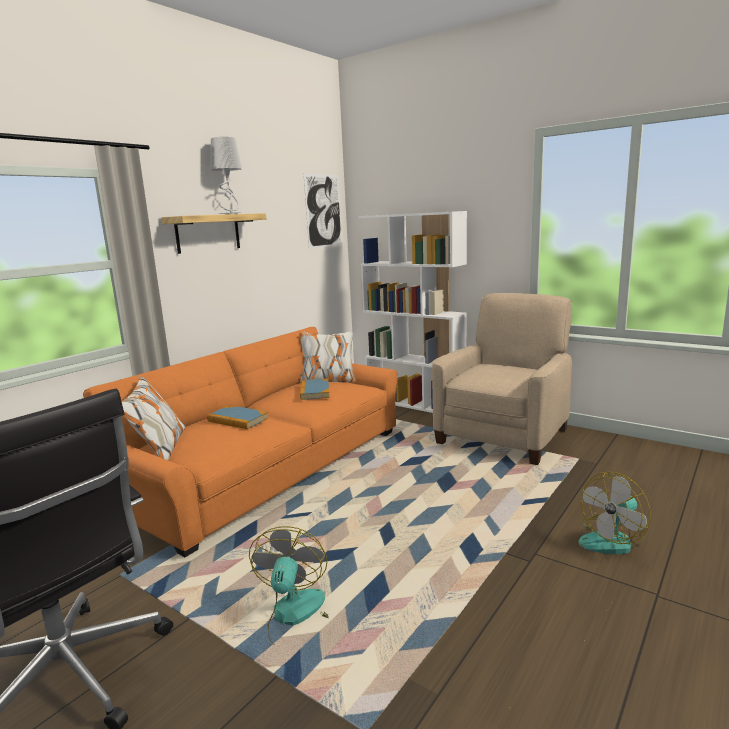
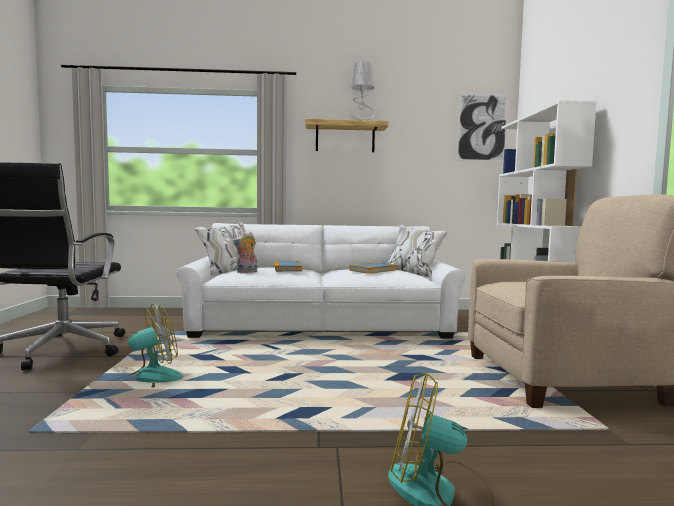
camera: 50 degrees right, 10 degrees down
orange sofa [83,327,398,557] -> white sofa [176,222,465,339]
none -> plush toy [233,232,257,273]

